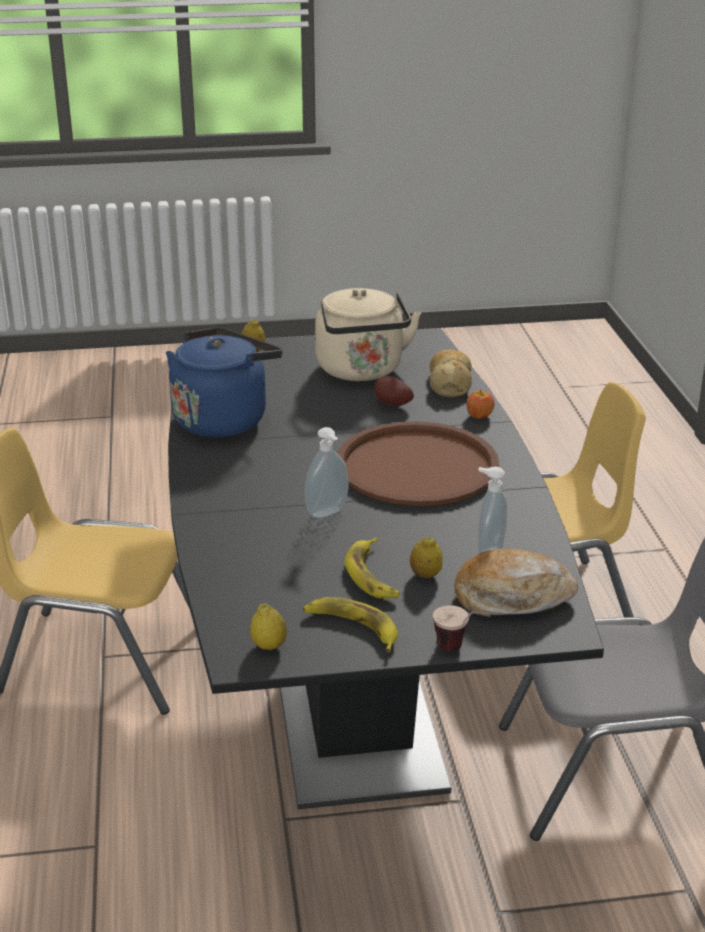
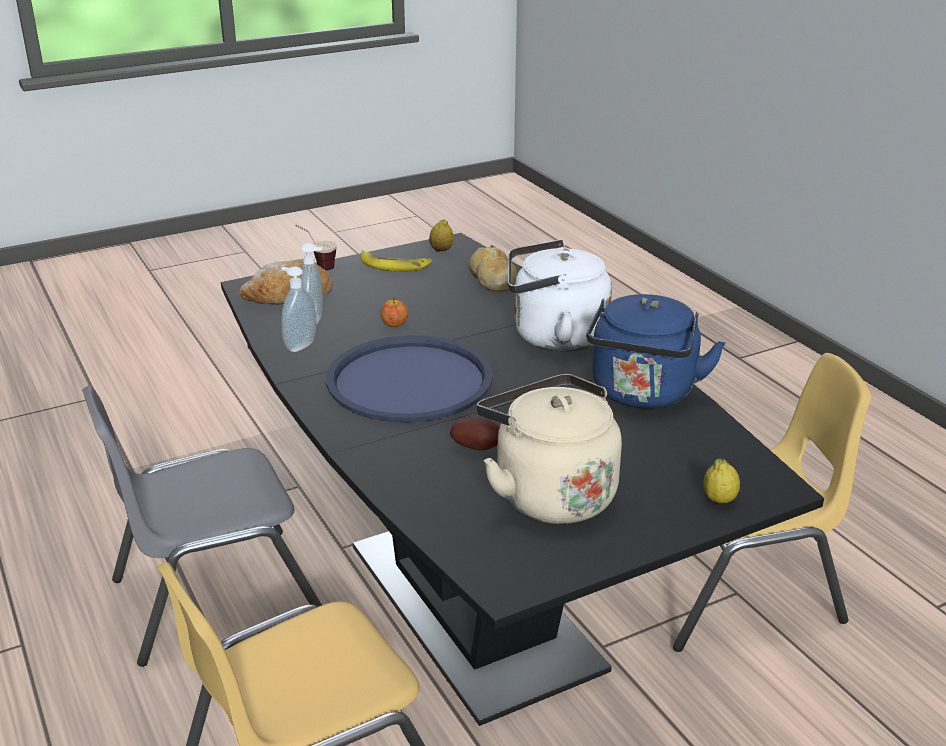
camera: 160 degrees right, 0 degrees up
soap dispenser [305,427,349,518] -> soap dispenser moved to [281,266,317,352]
brown tray [337,421,499,506] -> blue tray [326,335,493,423]
banana [344,538,400,599] -> none
lemon [410,537,443,578] -> none
bread [430,349,472,398] -> bread moved to [469,245,518,292]
apple [466,390,495,418] -> apple moved to [380,296,408,327]
none -> white kettle [508,239,612,352]

